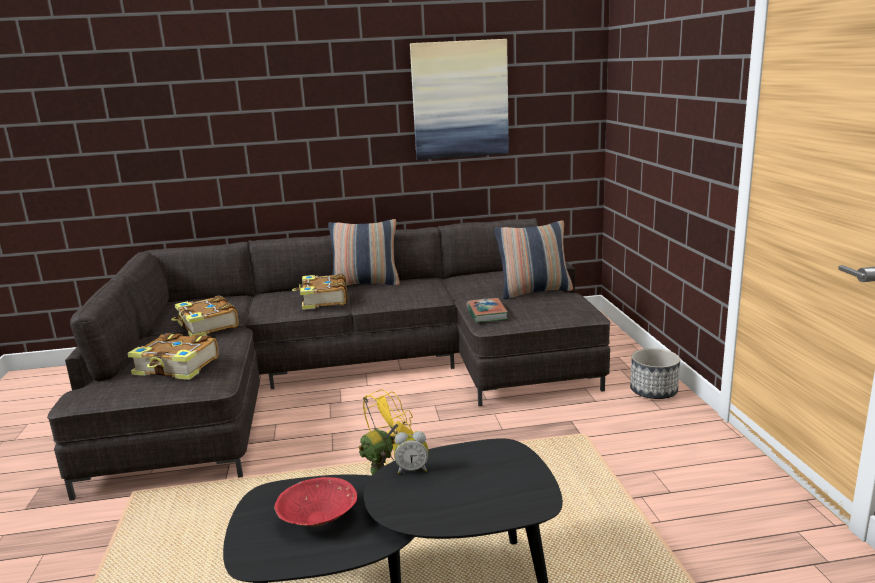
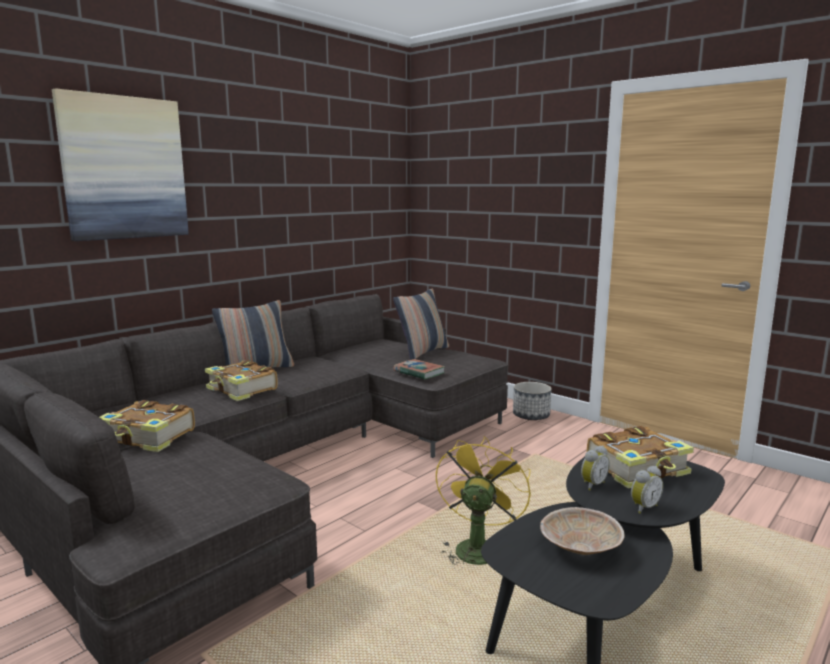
camera: 40 degrees left, 5 degrees down
book [127,333,219,380] -> book moved to [587,426,694,489]
red bowl [274,477,357,526] -> beige bowl [540,507,625,555]
picture [410,39,509,160] -> picture moved to [52,88,189,241]
none -> alarm clock [631,466,663,514]

